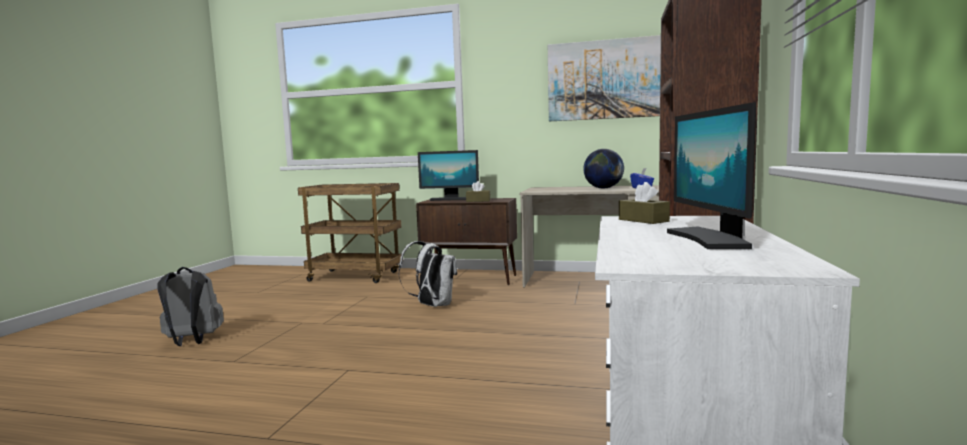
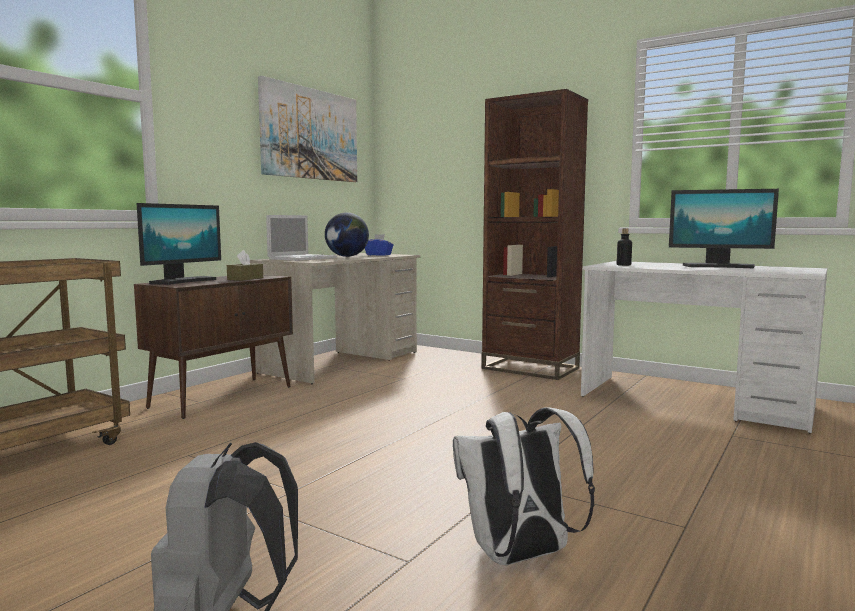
camera: 70 degrees left, 0 degrees up
white backpack [398,241,457,307] -> white backpack moved to [453,407,595,565]
brown tissue box [619,182,670,224] -> bottle [617,228,632,266]
none -> laptop [266,215,337,261]

